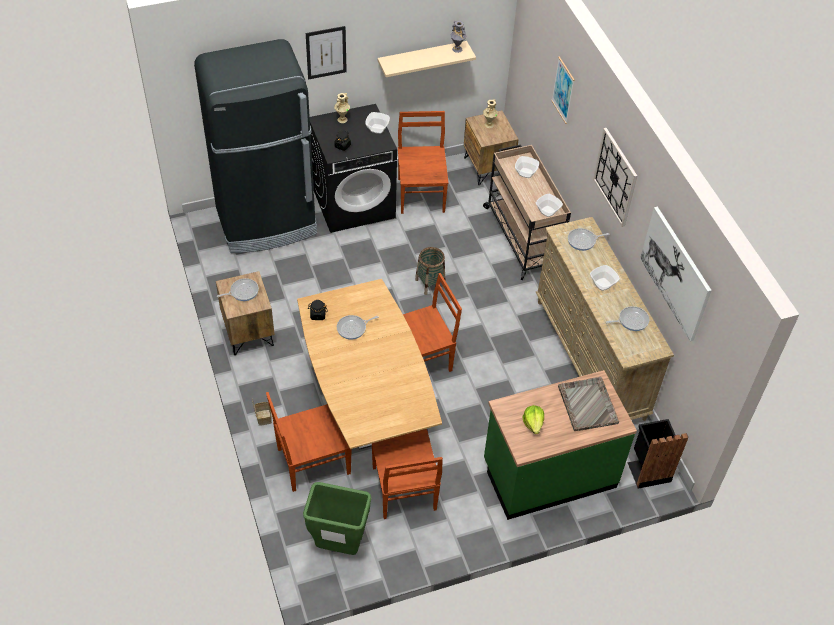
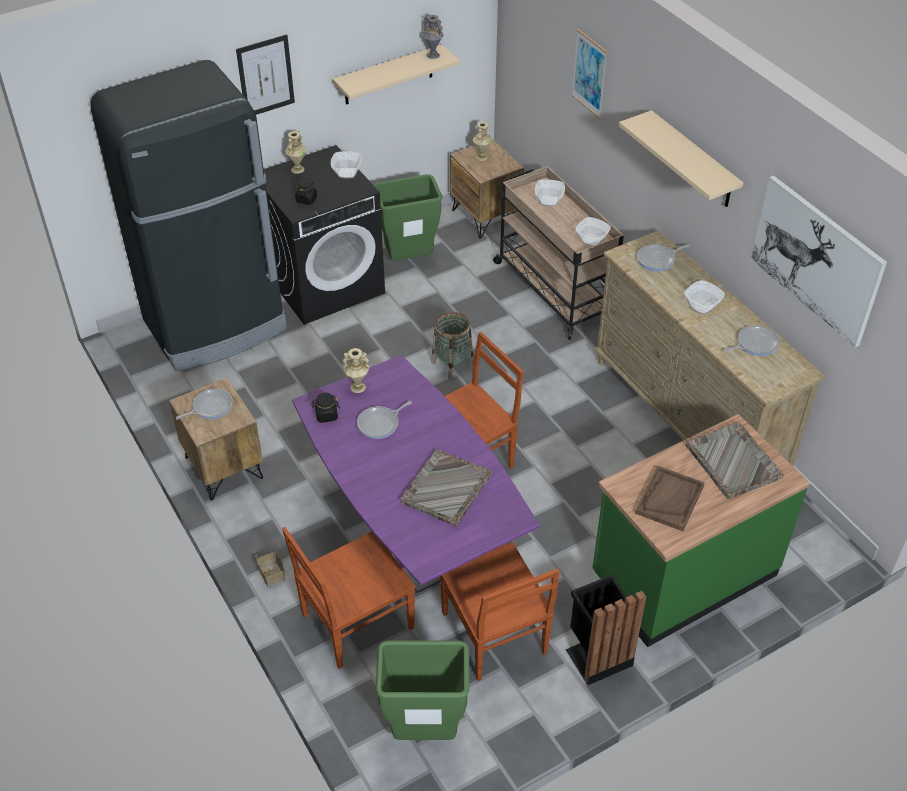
camera: 10 degrees left, 5 degrees down
brown dining table [297,279,442,450] -> purple dining table [292,355,540,593]
brown chair [398,111,449,214] -> green trash can [373,174,442,261]
lettuce [523,405,544,434] -> brown tray [635,466,705,531]
wall clock [593,128,637,227] -> beige shelf [619,110,743,207]
black trash can [627,419,689,489] -> black trash can moved to [565,575,646,685]
none -> beige vase [342,348,370,393]
none -> grey tray [400,449,492,527]

